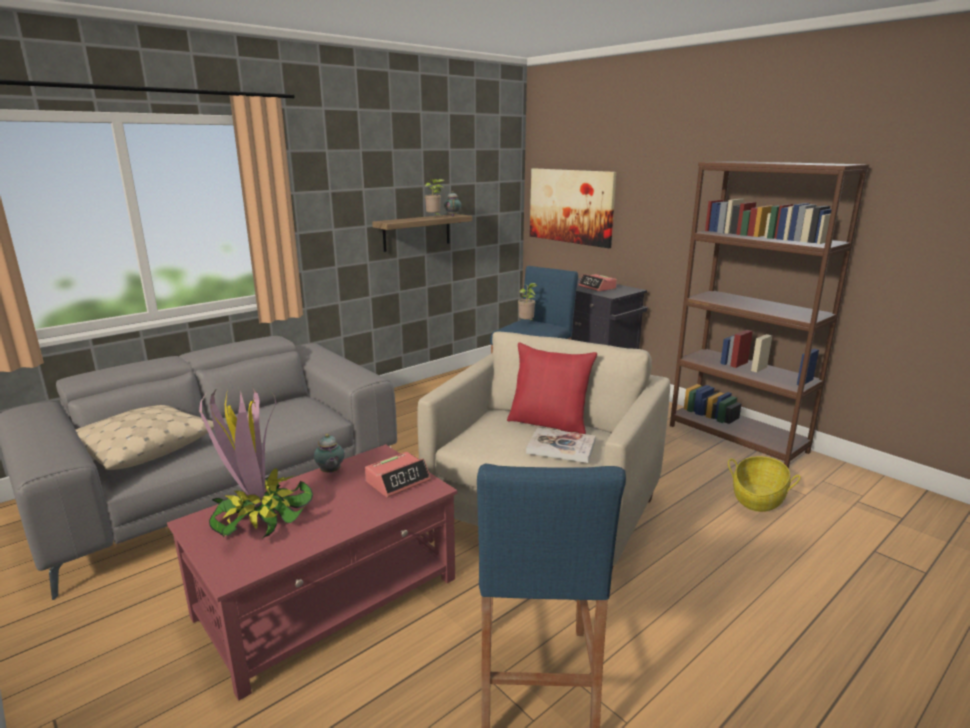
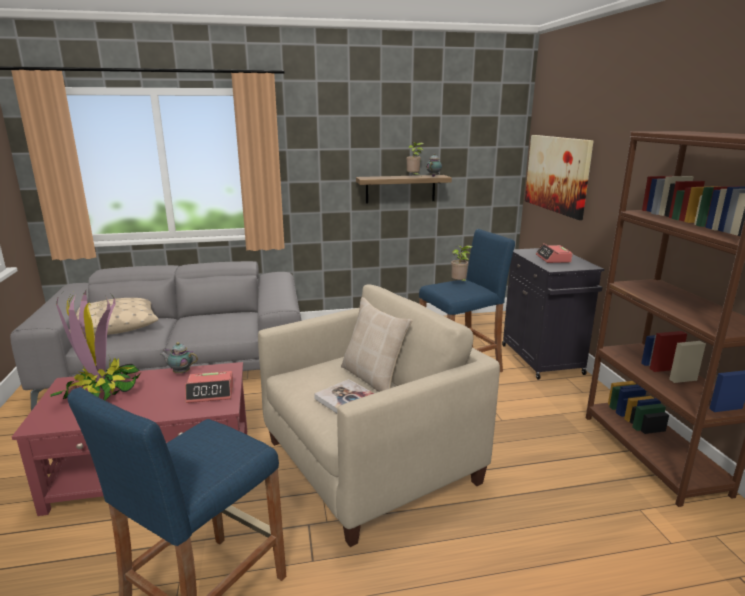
camera: 30 degrees right, 0 degrees up
teapot [314,434,345,473] -> teapot turned 90 degrees clockwise [160,342,198,373]
red pillow [507,342,597,434] -> beige pillow [341,297,412,392]
basket [728,456,801,512] -> none

